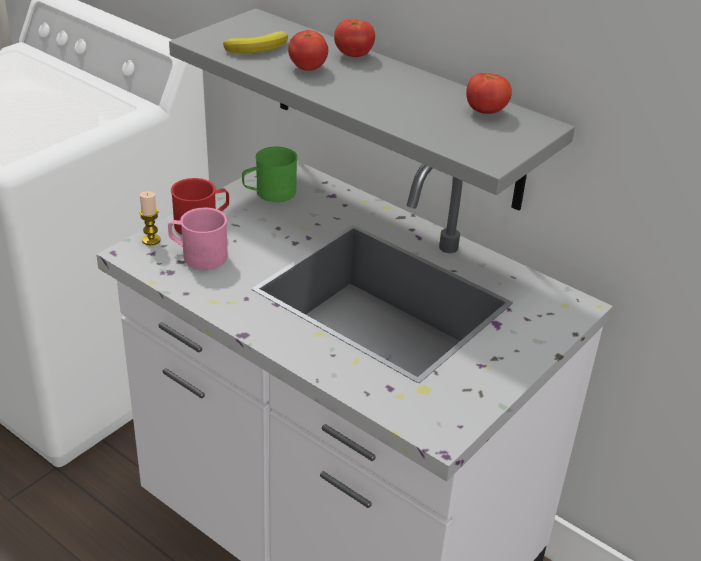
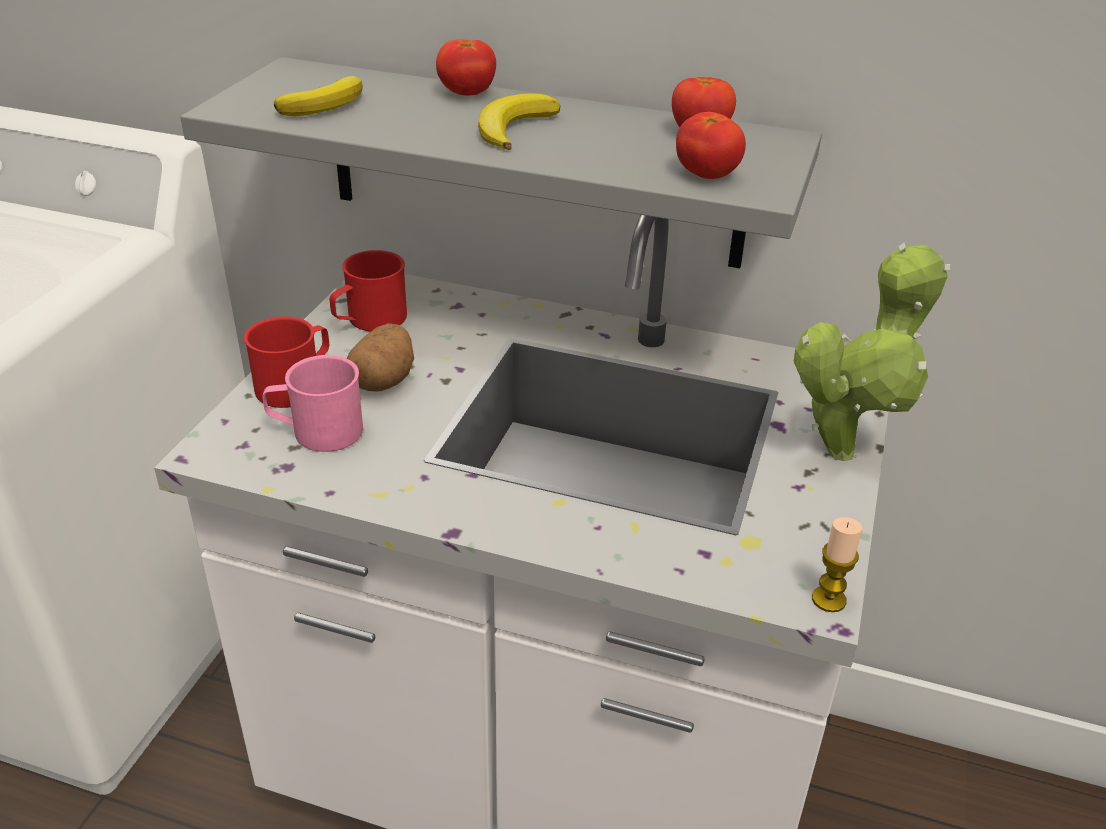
camera: 20 degrees left, 0 degrees up
candle [139,191,161,245] -> candle moved to [812,517,862,612]
green mug [242,147,298,202] -> red mug [330,250,407,331]
tomato [288,30,328,71] -> tomato moved to [676,112,746,179]
none -> potato [347,323,414,392]
none -> banana [478,93,561,150]
none -> potted plant [794,243,950,461]

